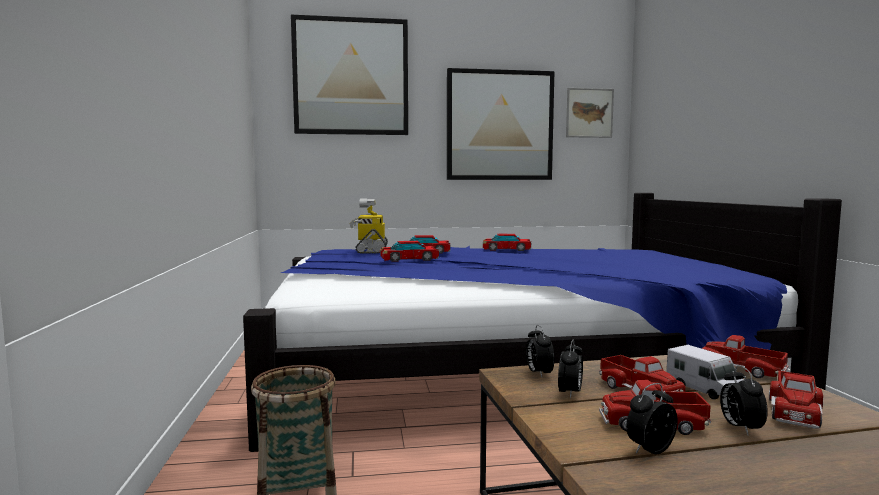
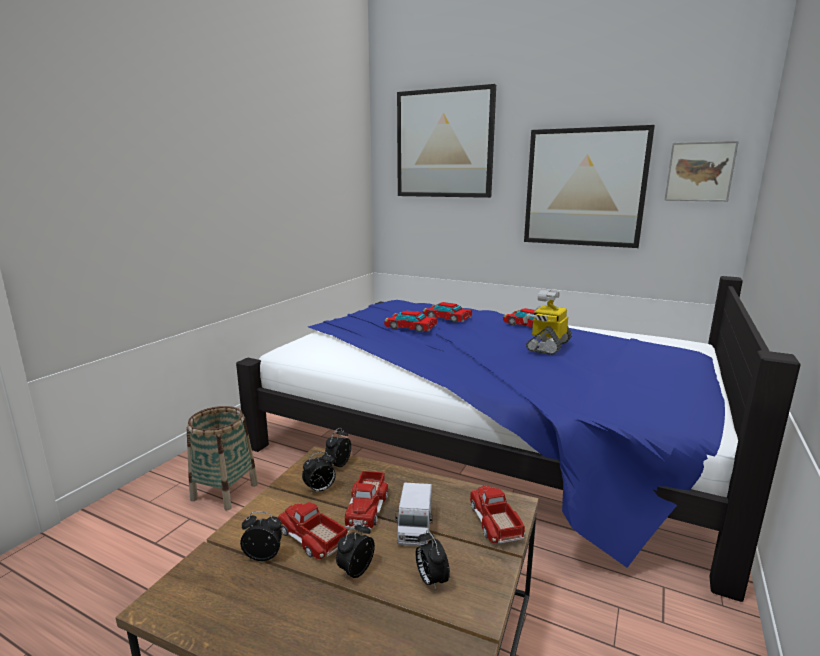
camera: 35 degrees right, 10 degrees up
toy robot [350,198,388,254] -> toy robot moved to [523,290,572,355]
toy truck [769,371,823,429] -> alarm clock [416,530,450,591]

